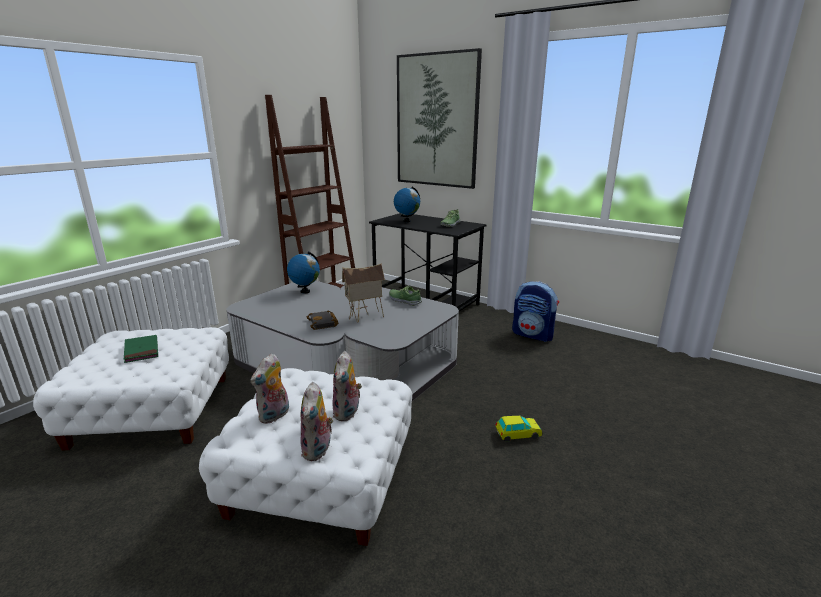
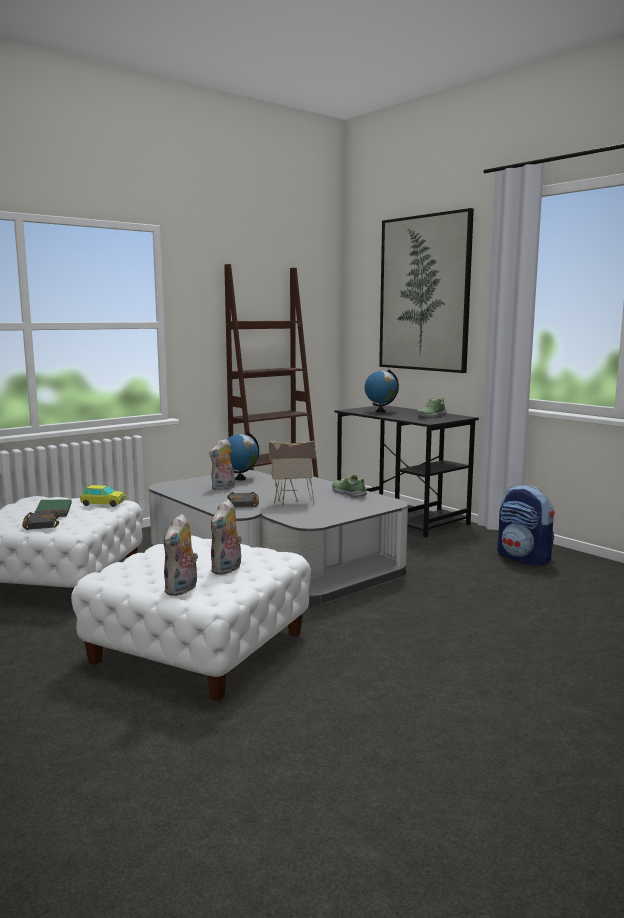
camera: 15 degrees right, 10 degrees down
plush toy [250,353,289,424] -> plush toy moved to [209,438,235,490]
toy car [495,416,542,442] -> toy car moved to [80,485,126,507]
none -> black book [22,510,60,530]

